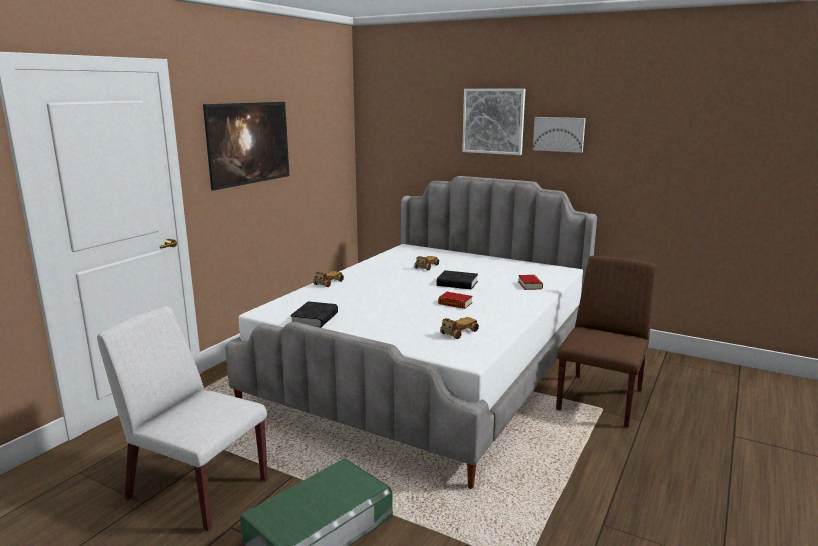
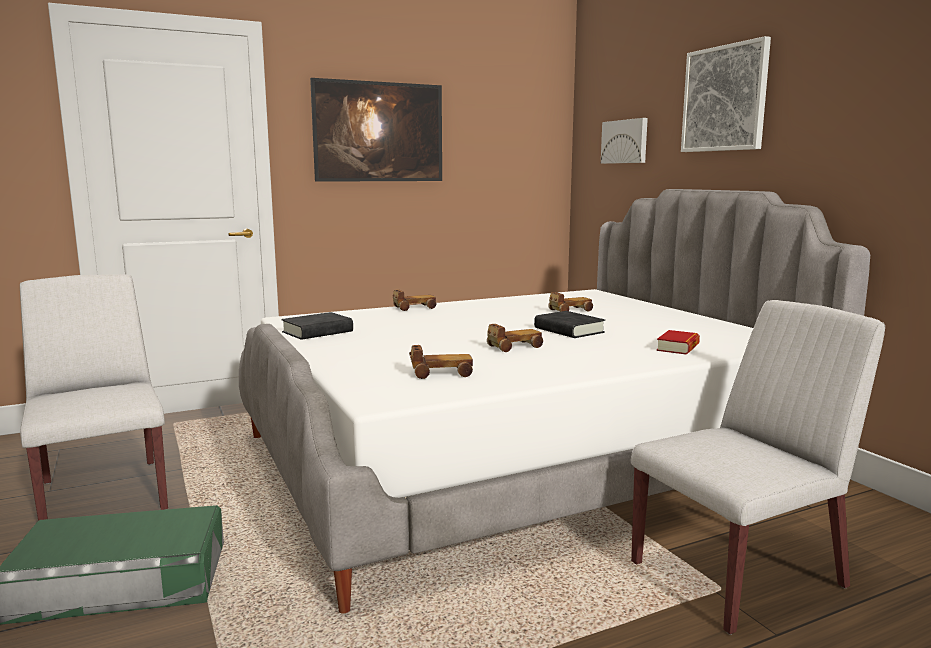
camera: 35 degrees right, 5 degrees down
book [438,292,472,309] -> toy car [487,324,543,352]
picture [533,117,586,153] -> picture moved to [601,118,648,164]
brown chair [556,256,656,428] -> white chair [631,300,885,635]

